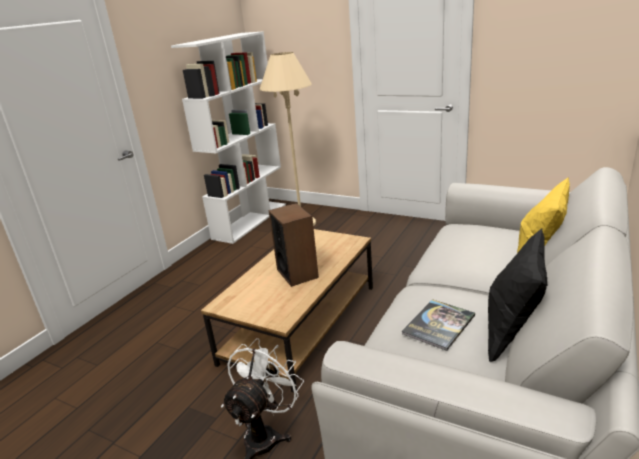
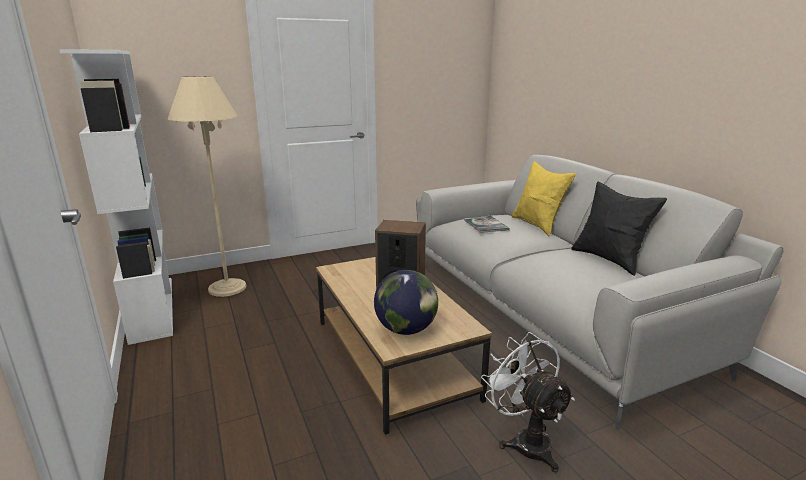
camera: 55 degrees left, 5 degrees down
book [402,299,475,351] -> book moved to [464,216,510,233]
none -> globe [374,270,438,335]

